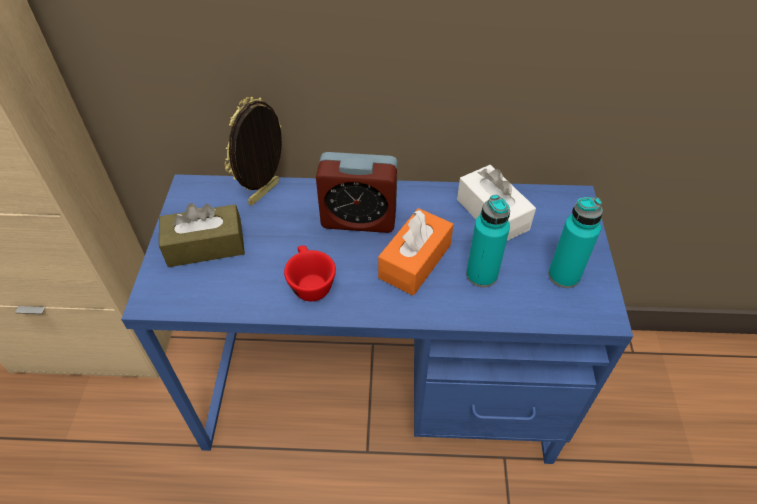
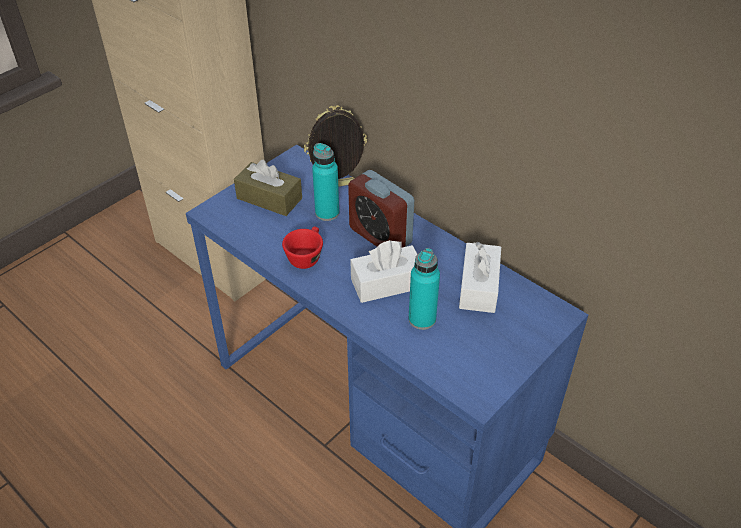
camera: 40 degrees right, 5 degrees down
orange tissue box [378,208,454,295] -> white tissue box [350,240,417,303]
turquoise bottle [548,197,603,288] -> turquoise bottle moved to [312,143,339,221]

